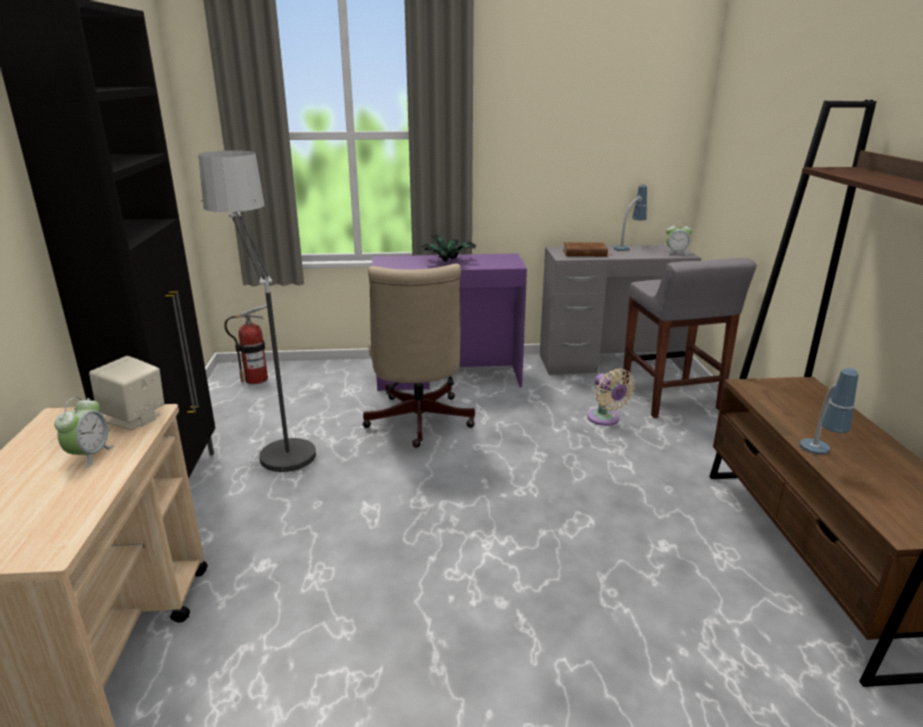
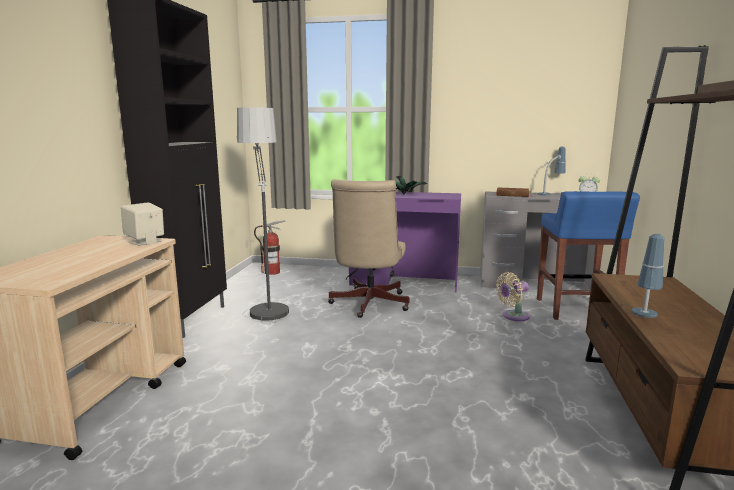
camera: 15 degrees right, 10 degrees down
alarm clock [54,397,114,468] -> none
beige fan [587,369,635,426] -> beige fan turned 75 degrees clockwise [496,272,530,321]
grey stool [622,258,757,418] -> blue stool [537,191,640,320]

